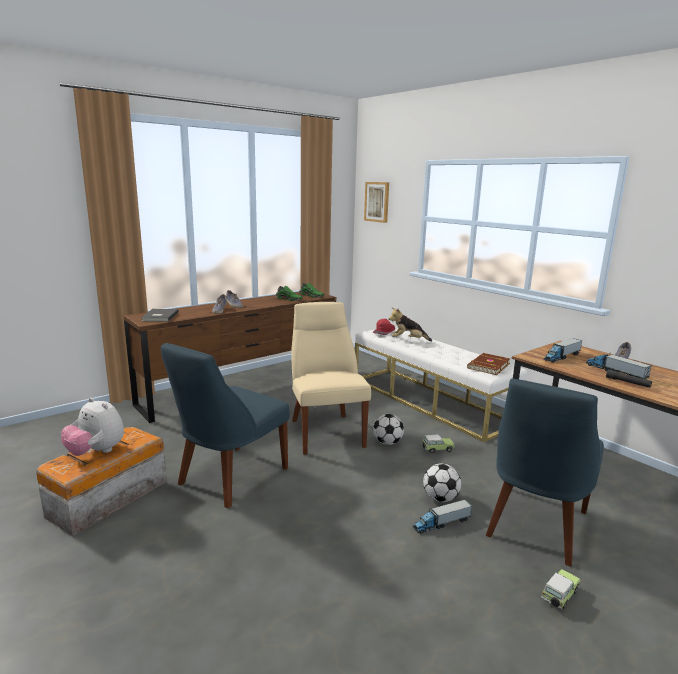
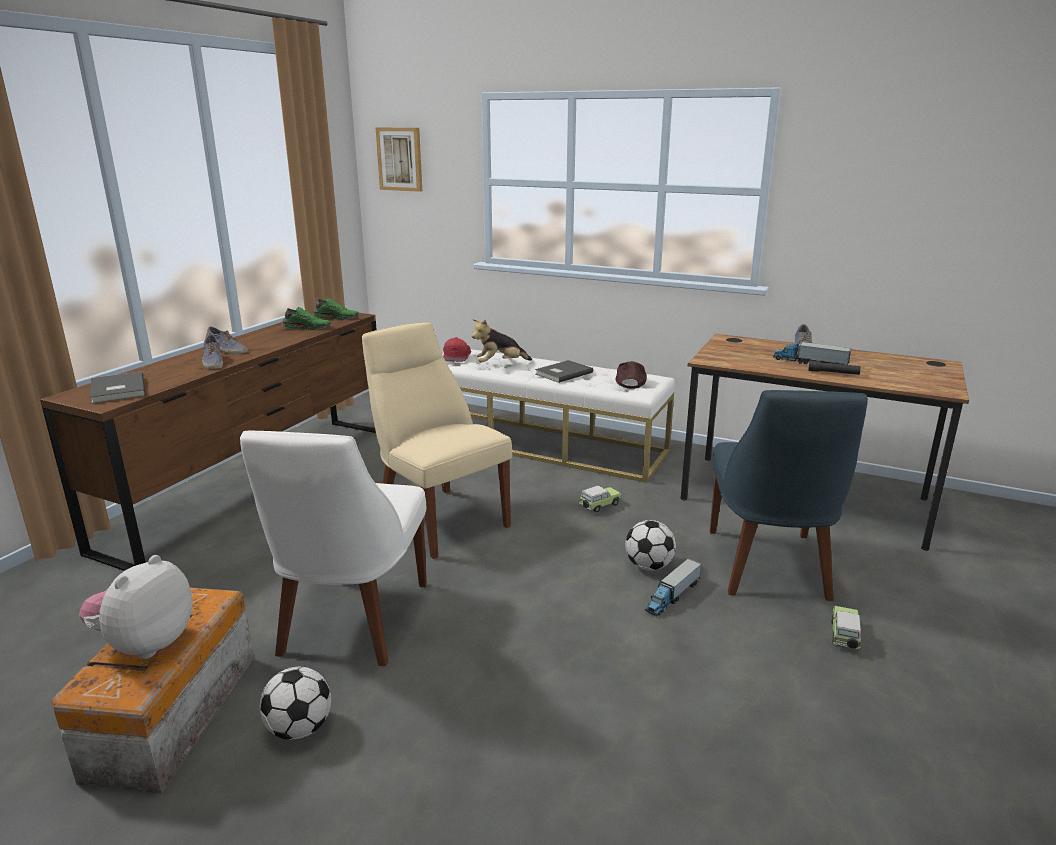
camera: 25 degrees left, 5 degrees up
plush toy [61,398,124,456] -> plush toy turned 105 degrees clockwise [79,555,193,659]
blue chair [161,343,289,508] -> white chair [240,431,427,666]
football [373,414,404,445] -> football moved to [260,667,331,740]
brown book [467,353,510,375] -> brown cap [616,361,647,389]
toy truck [543,338,582,363] -> none
none -> grey book [535,360,593,383]

